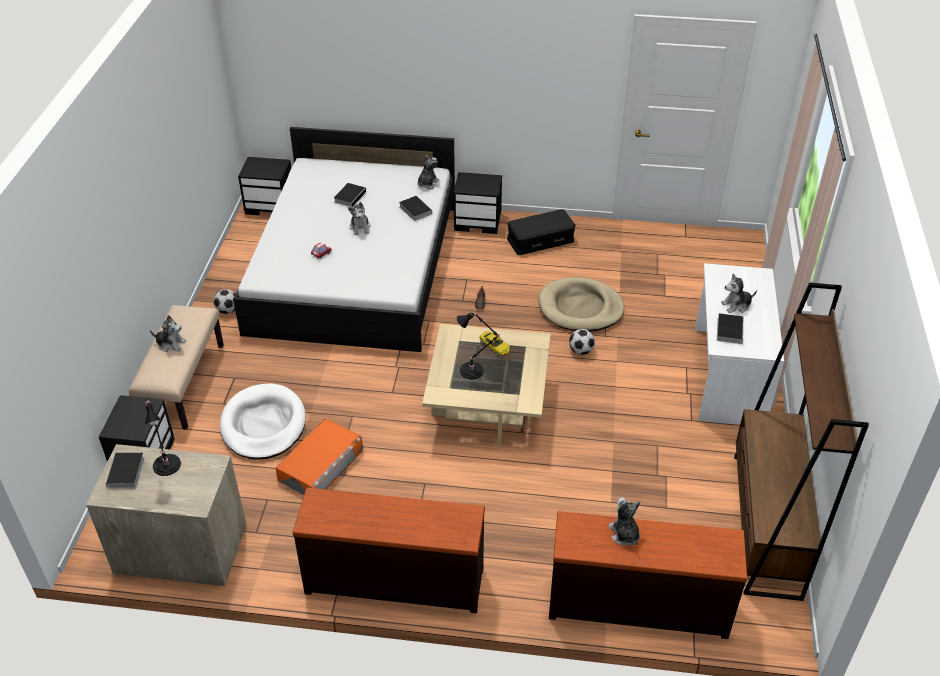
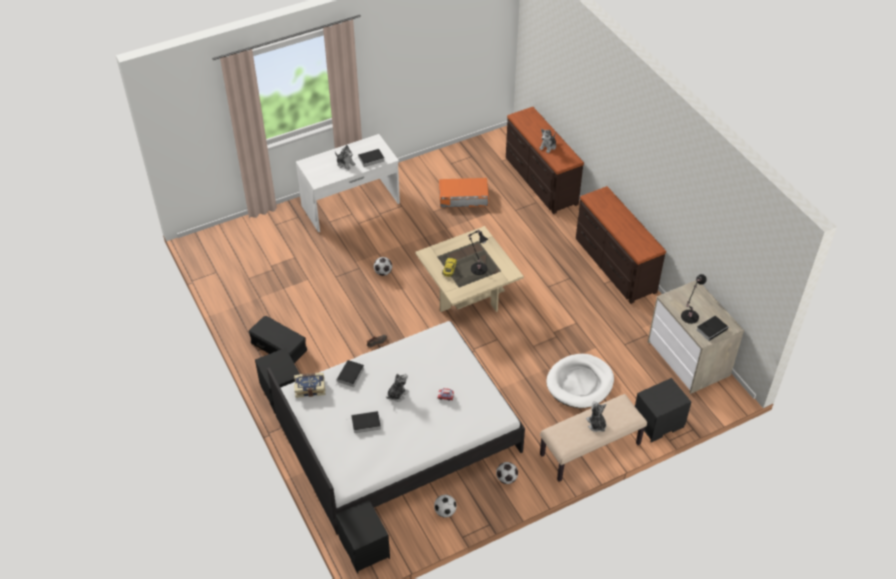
camera: 125 degrees left, 5 degrees up
orange storage box [276,419,363,495] -> orange storage box moved to [439,178,489,208]
plush toy [417,155,439,189] -> book [294,373,325,398]
beige dog bed [539,277,624,332] -> none
brown bookcase [734,282,869,601] -> none
none -> football [434,495,457,517]

